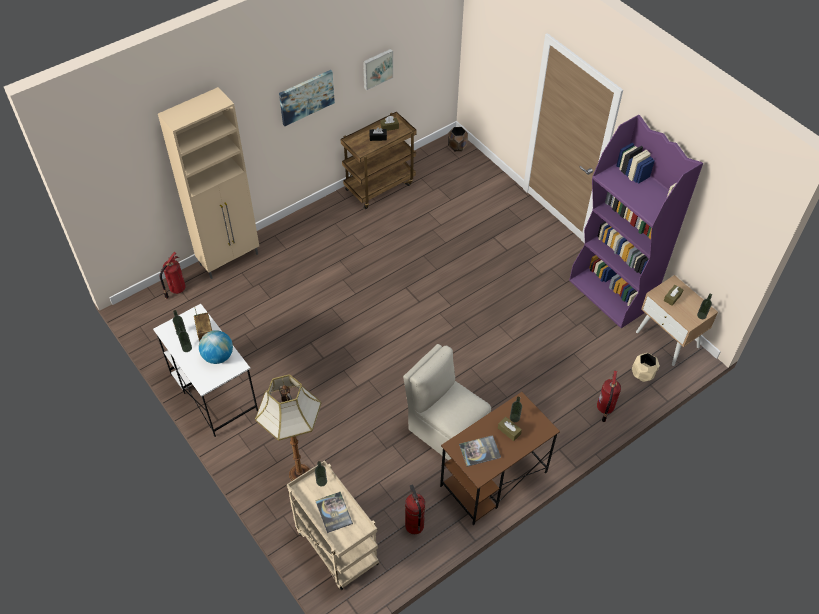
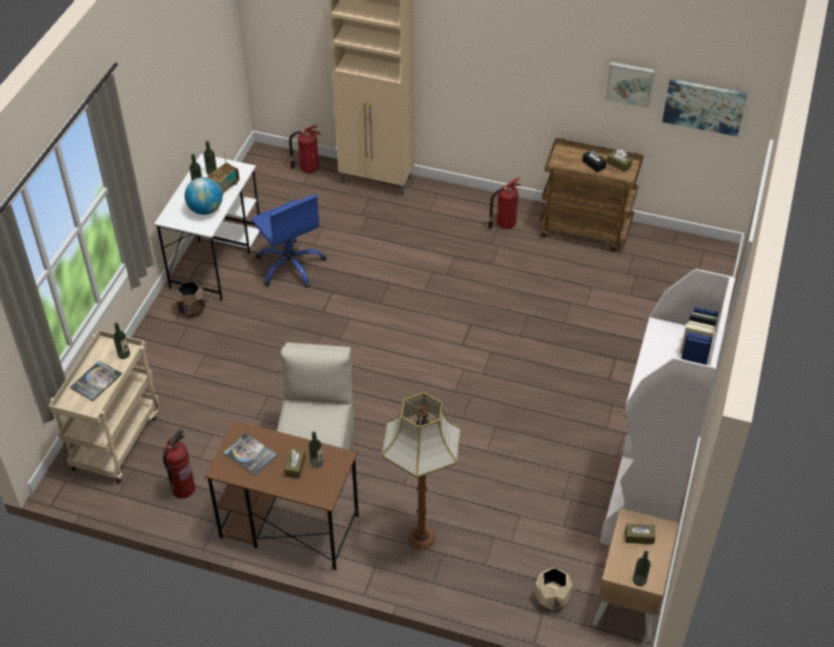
camera: 55 degrees right, 5 degrees down
floor lamp [255,374,321,481] -> floor lamp moved to [382,392,461,550]
picture [279,70,335,126] -> picture moved to [662,79,748,137]
brown planter [448,127,468,151] -> brown planter moved to [175,281,206,317]
purple bookcase [569,115,703,328] -> white bookcase [600,269,735,546]
fire extinguisher [597,371,621,422] -> fire extinguisher moved to [488,177,522,229]
none -> blue office chair [251,194,327,288]

